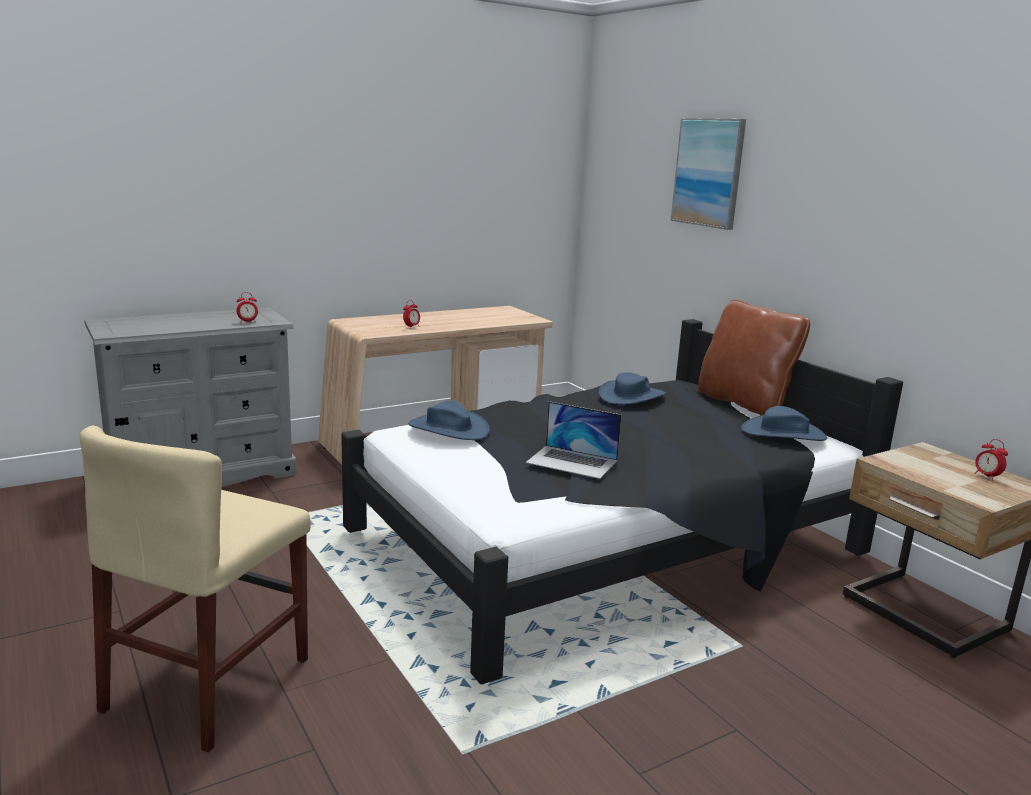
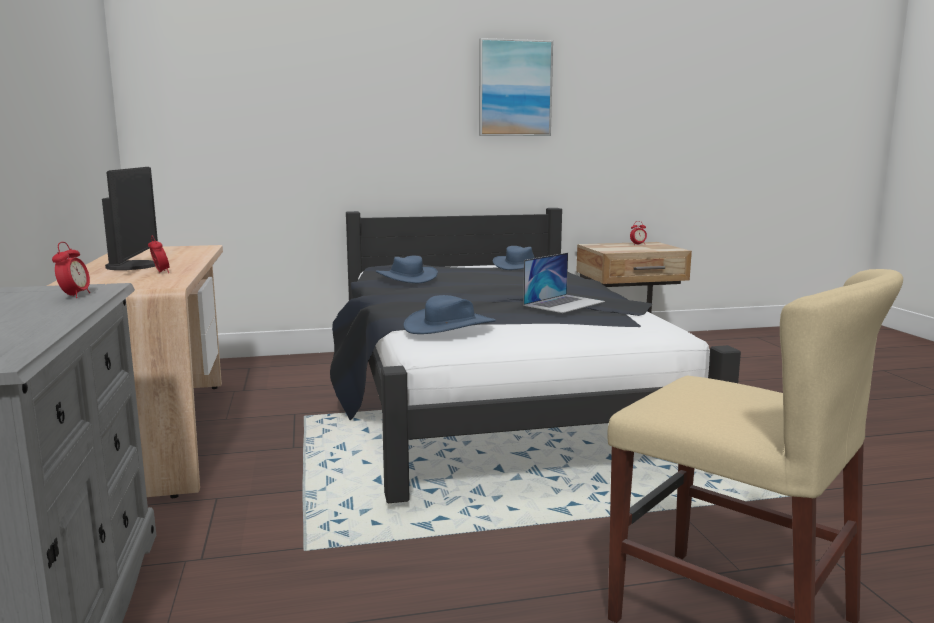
camera: 70 degrees left, 5 degrees down
picture [671,118,746,230] -> picture moved to [479,38,553,136]
brown pillow [698,300,810,415] -> none
none -> monitor [102,167,158,270]

